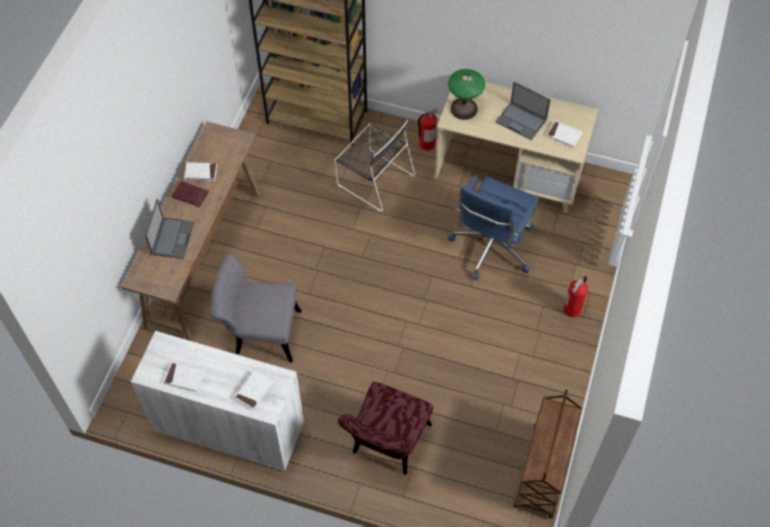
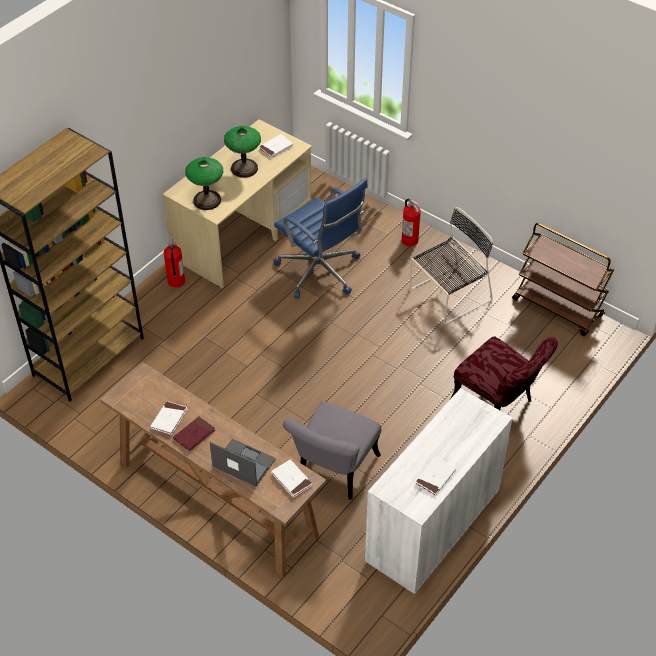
camera: 70 degrees left, 10 degrees down
white book [235,370,274,410] -> white book moved to [271,459,313,498]
black chair [334,120,415,212] -> black chair moved to [410,207,493,324]
laptop [495,82,551,140] -> table lamp [224,126,261,178]

